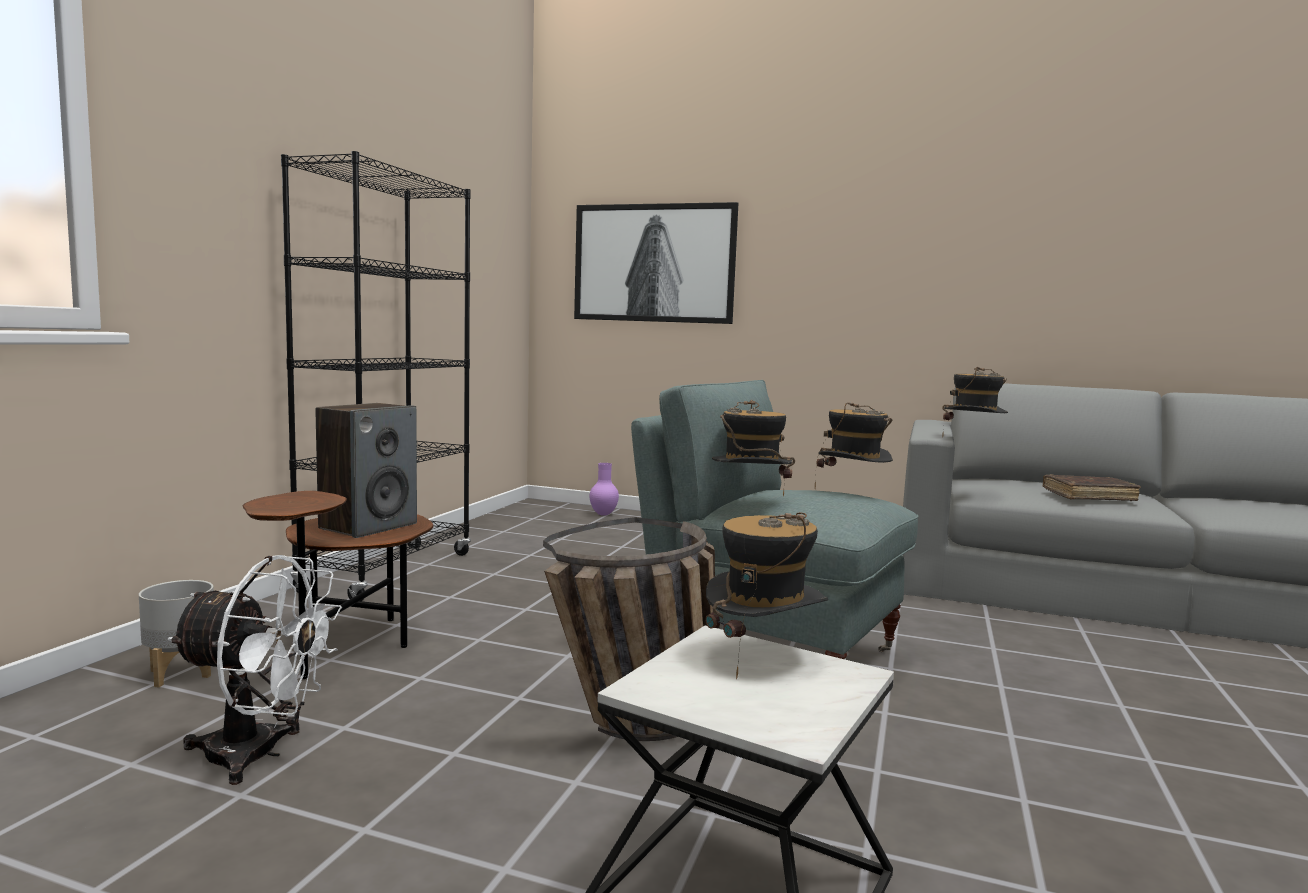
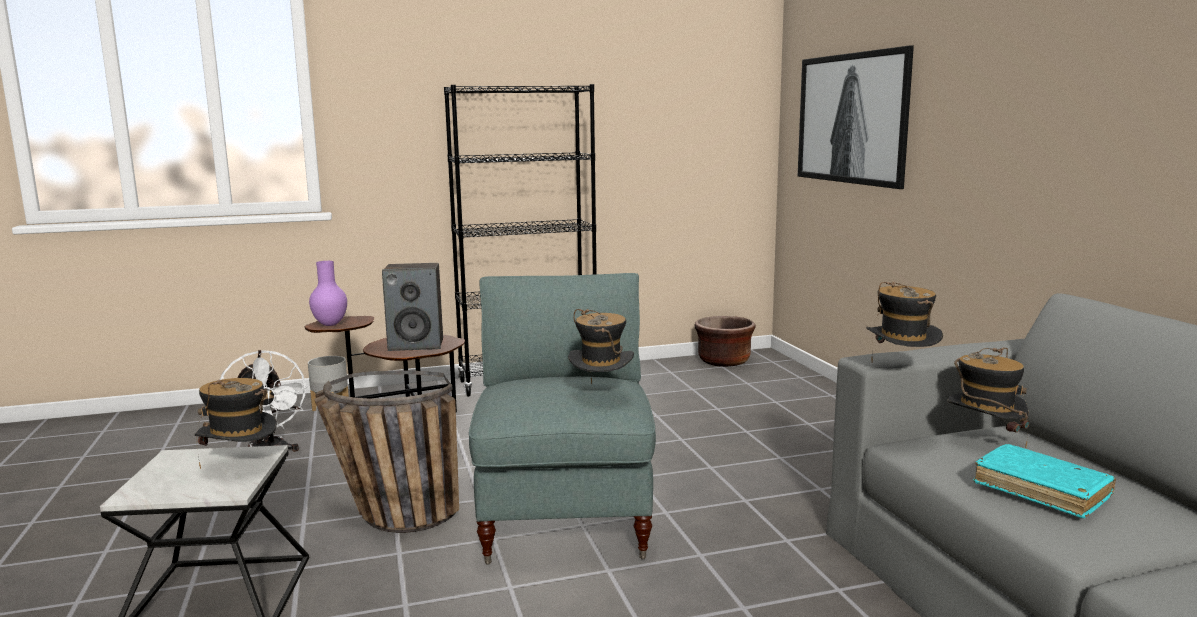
camera: 55 degrees right, 5 degrees up
purple vase [589,463,619,516] -> purple vase moved to [309,261,347,326]
hat [712,400,795,497] -> hat moved to [947,348,1029,449]
brown book [1043,474,1141,501] -> turquoise book [973,444,1116,518]
none -> brown planter [695,316,756,367]

